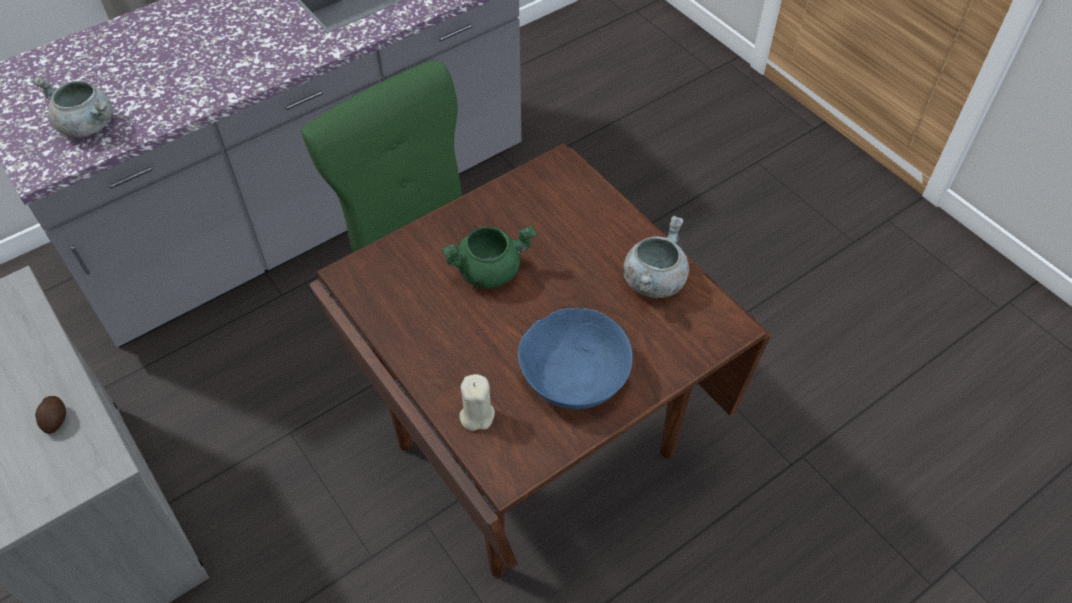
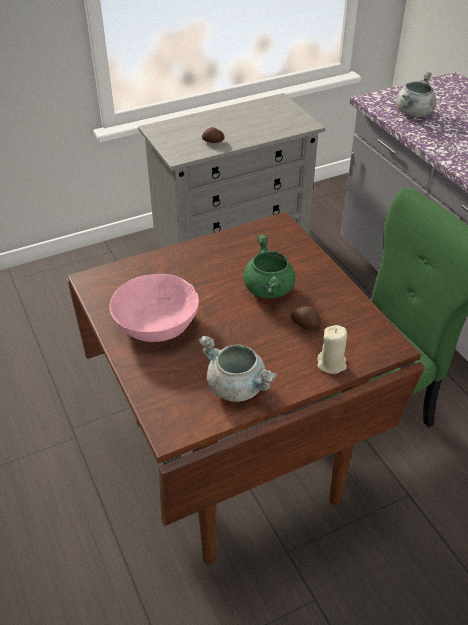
camera: 100 degrees right, 10 degrees down
beige candle [459,374,495,431] -> beige candle moved to [317,325,347,374]
blue bowl [518,308,633,409] -> pink bowl [109,274,199,342]
none -> potato [291,306,321,330]

